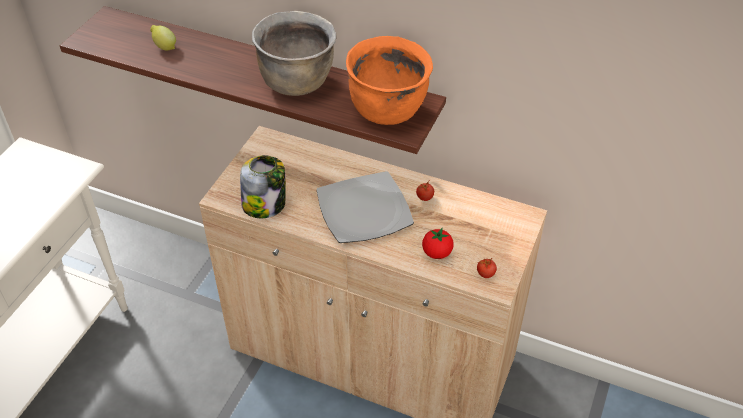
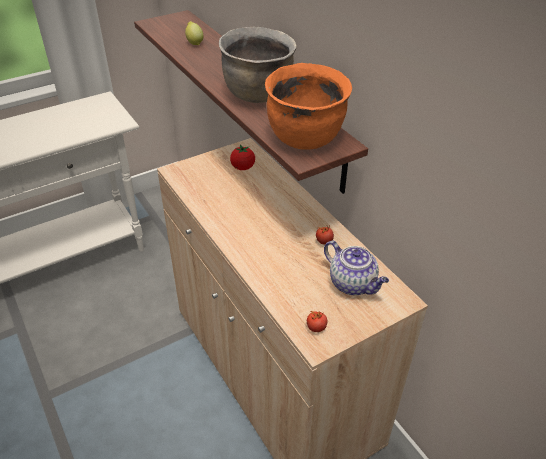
camera: 35 degrees right, 5 degrees down
jar [240,155,286,218] -> none
plate [316,171,414,243] -> none
tomato [422,228,454,259] -> tomato moved to [230,145,255,170]
none -> teapot [324,241,389,295]

